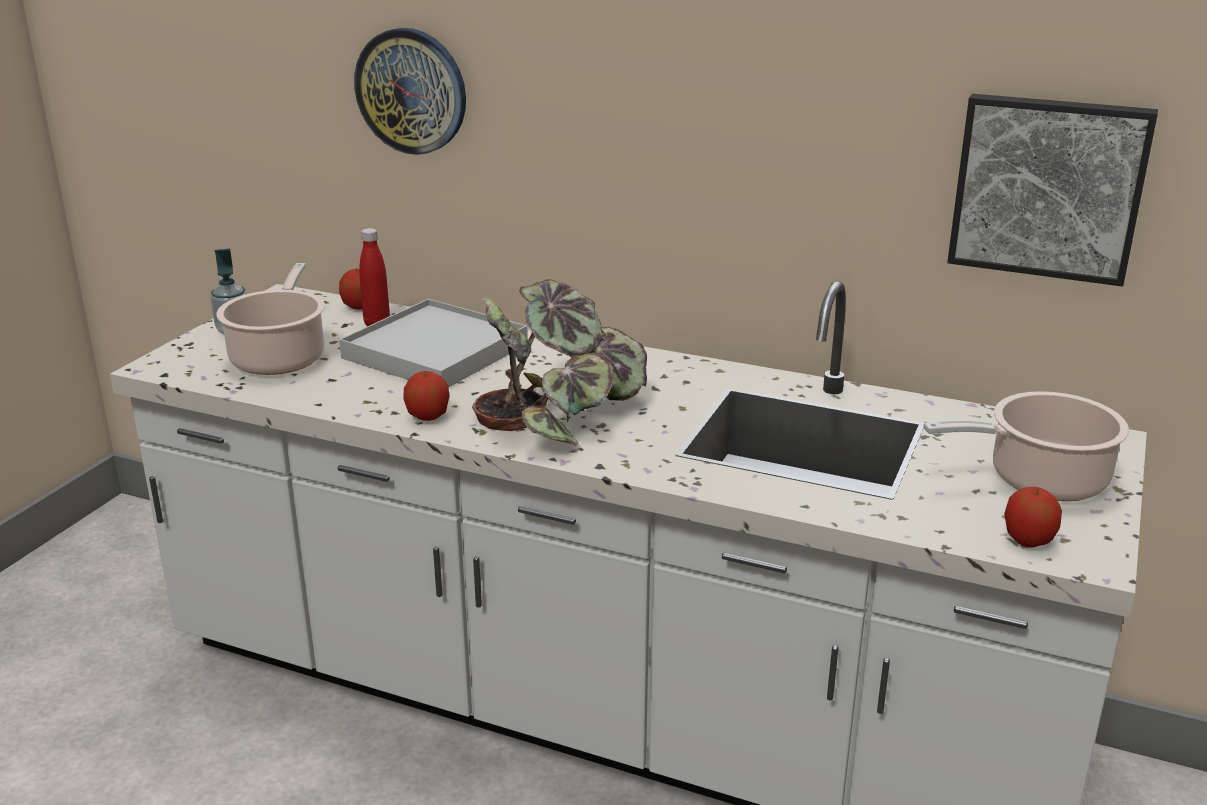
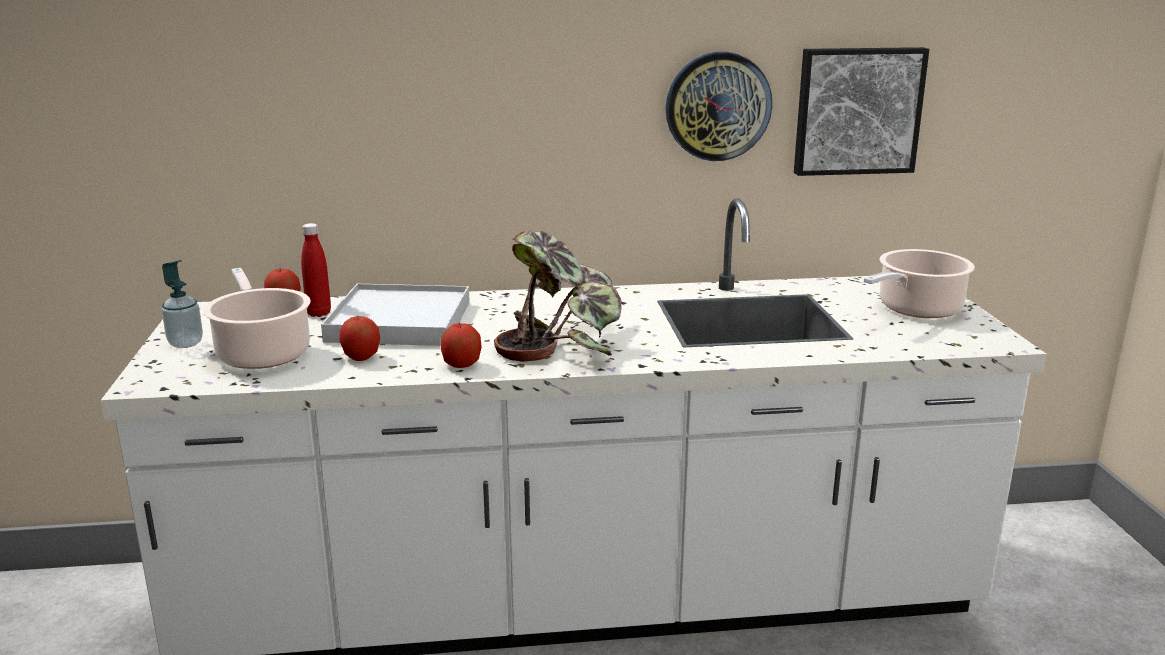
camera: 30 degrees left, 5 degrees down
wall clock [354,28,466,155] -> wall clock moved to [666,52,772,161]
apple [1004,487,1062,547] -> apple moved to [339,316,380,361]

